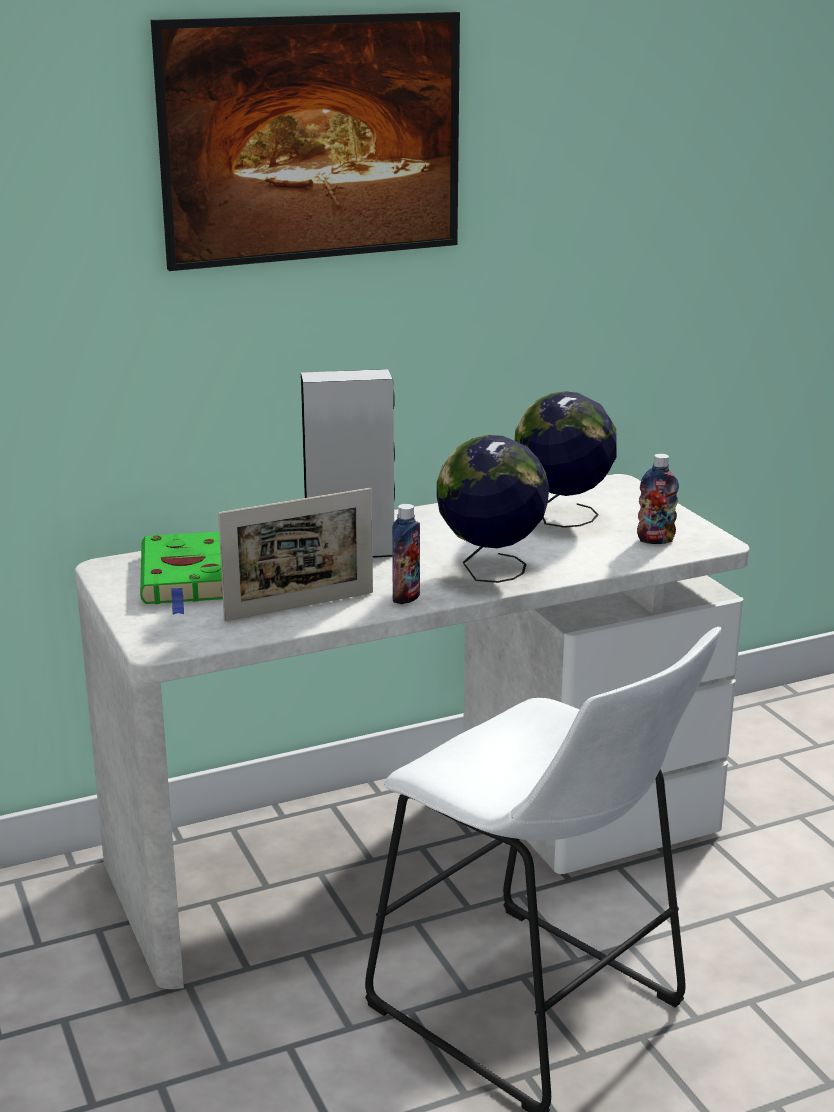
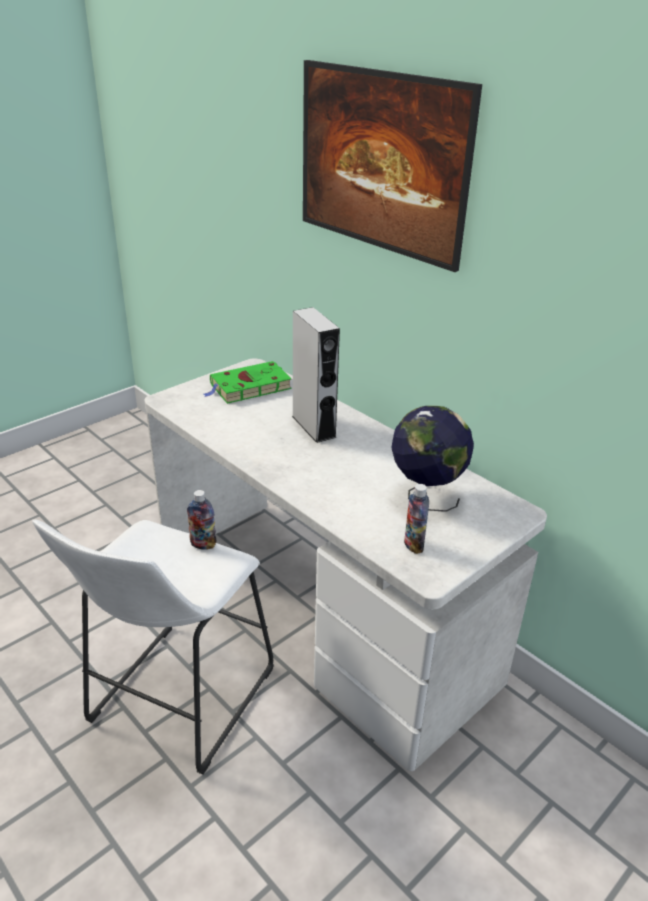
camera: 70 degrees right, 10 degrees up
picture frame [218,488,373,621] -> none
bottle [392,504,420,604] -> bottle moved to [187,490,217,550]
globe [437,435,549,583] -> none

